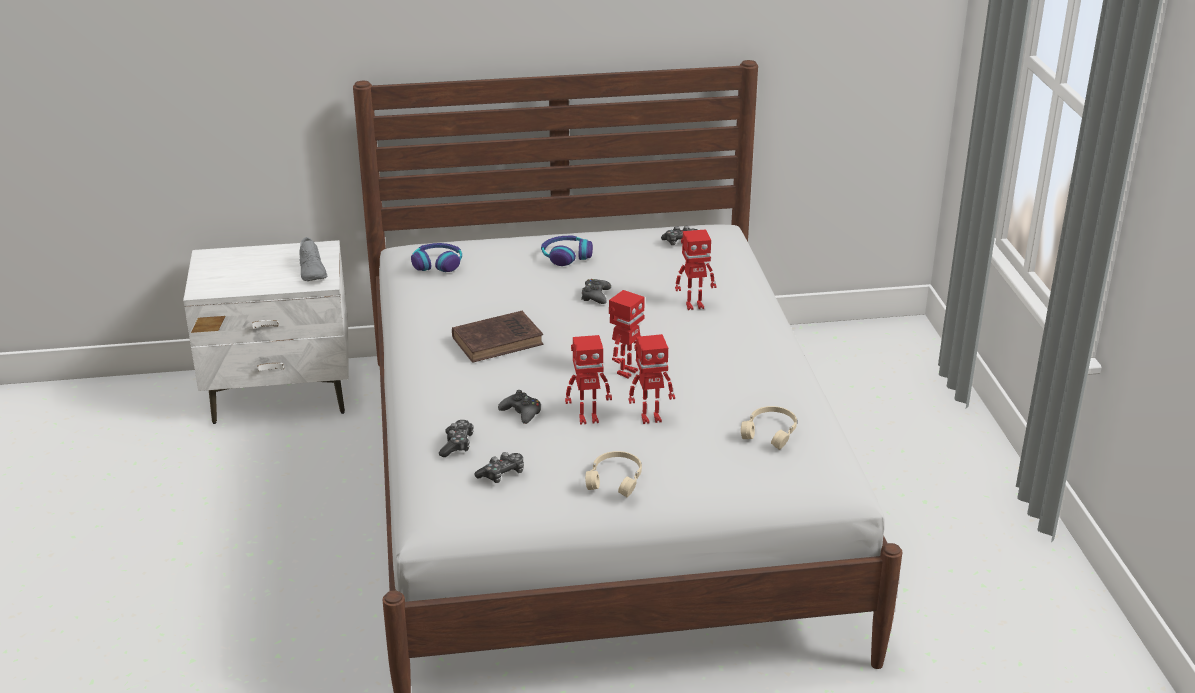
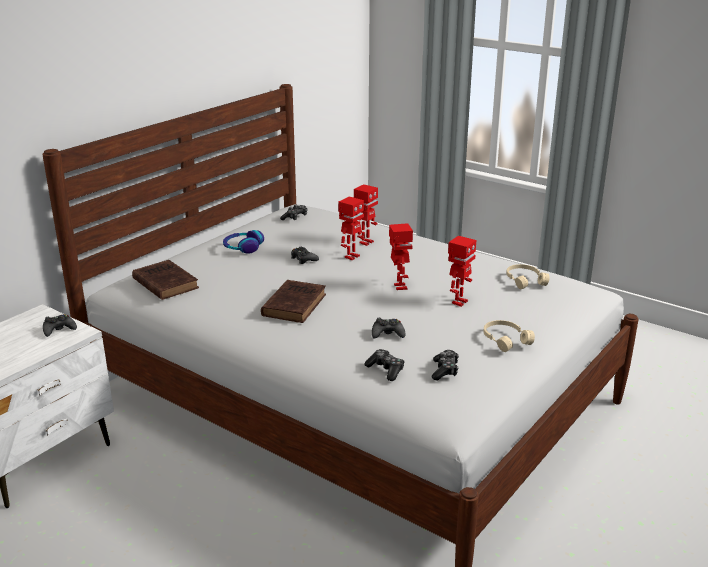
camera: 45 degrees left, 5 degrees down
grey shoe [300,237,328,281] -> black game controller [43,314,77,337]
headphones [411,243,462,272] -> brown book [132,260,199,300]
toy robot [565,335,612,425] -> toy robot moved to [338,196,364,260]

